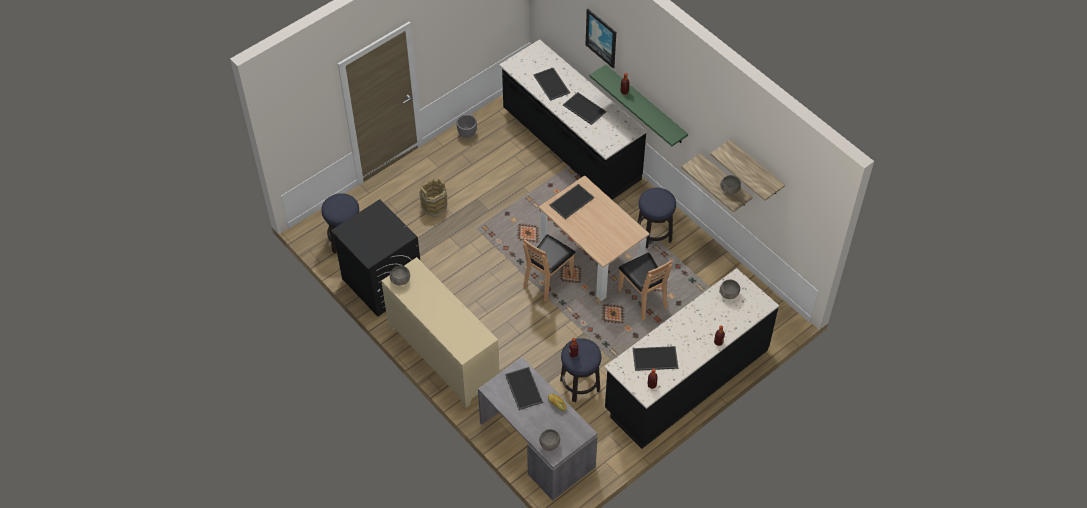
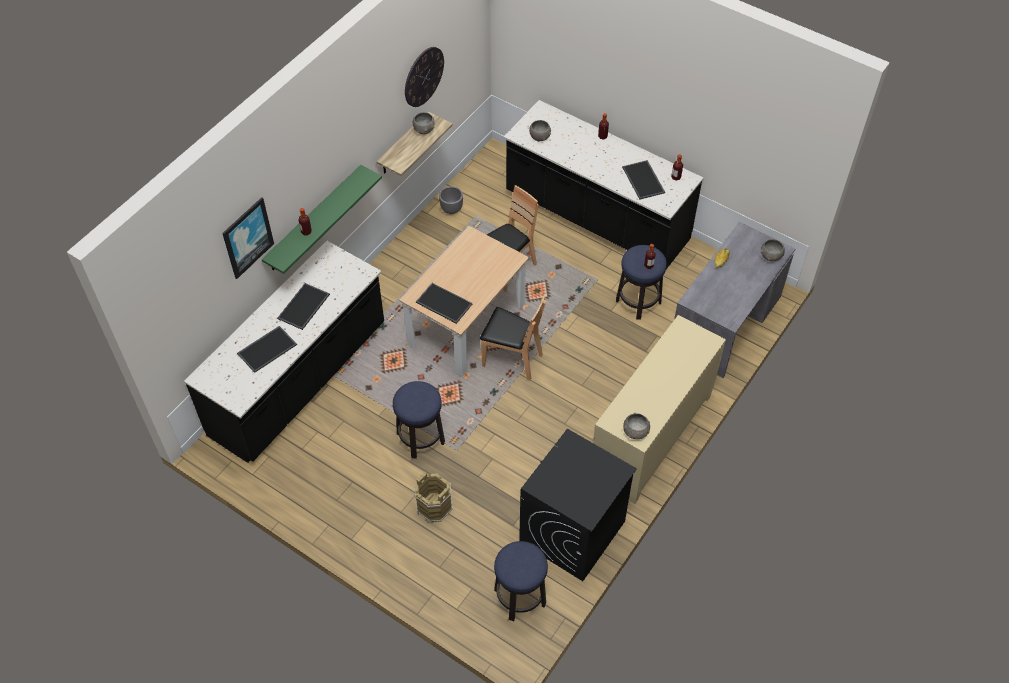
camera: 105 degrees left, 0 degrees up
grey planter [457,114,477,138] -> grey planter moved to [439,186,463,214]
tray [505,367,543,410] -> none
stool [638,188,676,248] -> stool moved to [393,381,445,459]
shelf [710,140,785,201] -> wall clock [405,47,444,107]

